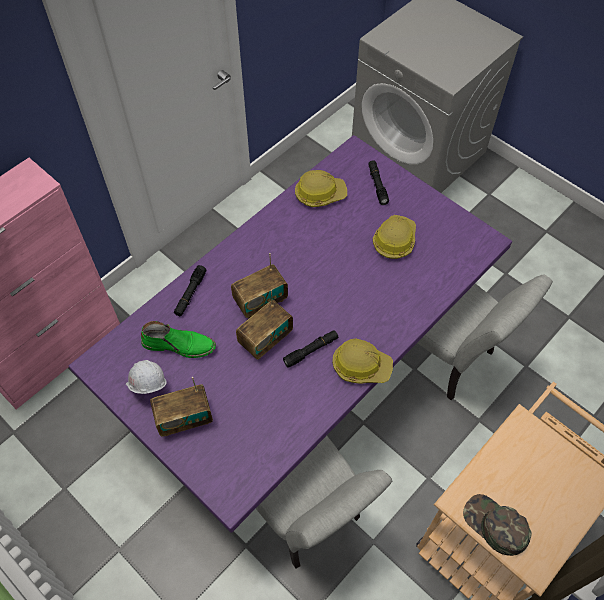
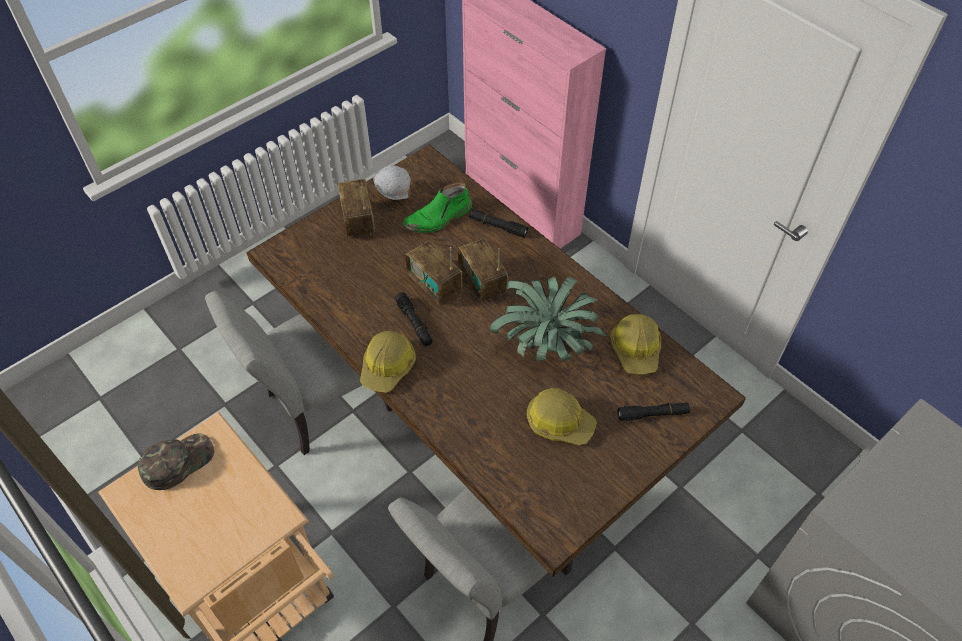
camera: 95 degrees right, 5 degrees down
purple dining table [68,135,512,533] -> brown dining table [247,145,746,577]
green boot [141,321,216,358] -> green boot turned 45 degrees clockwise [403,183,472,233]
none -> potted plant [489,277,607,362]

